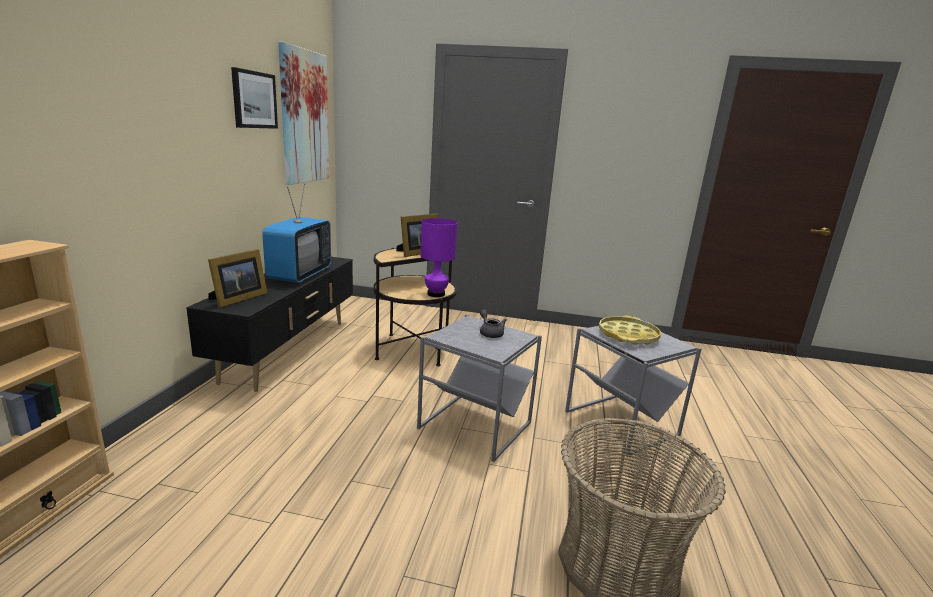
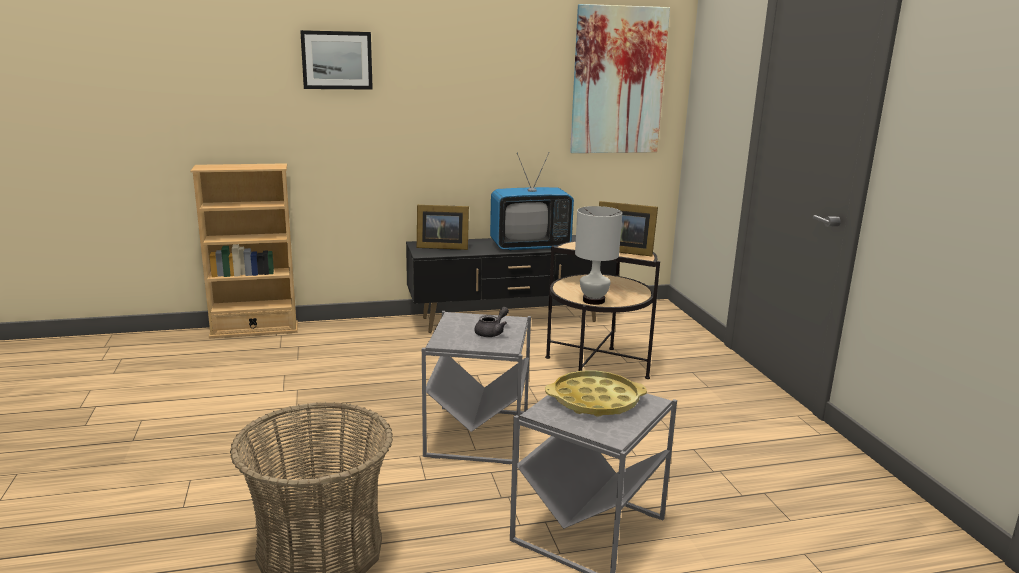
camera: 65 degrees right, 0 degrees up
picture [231,67,278,129] -> picture moved to [300,30,373,90]
purple table lamp [420,218,458,297] -> white table lamp [575,206,622,305]

